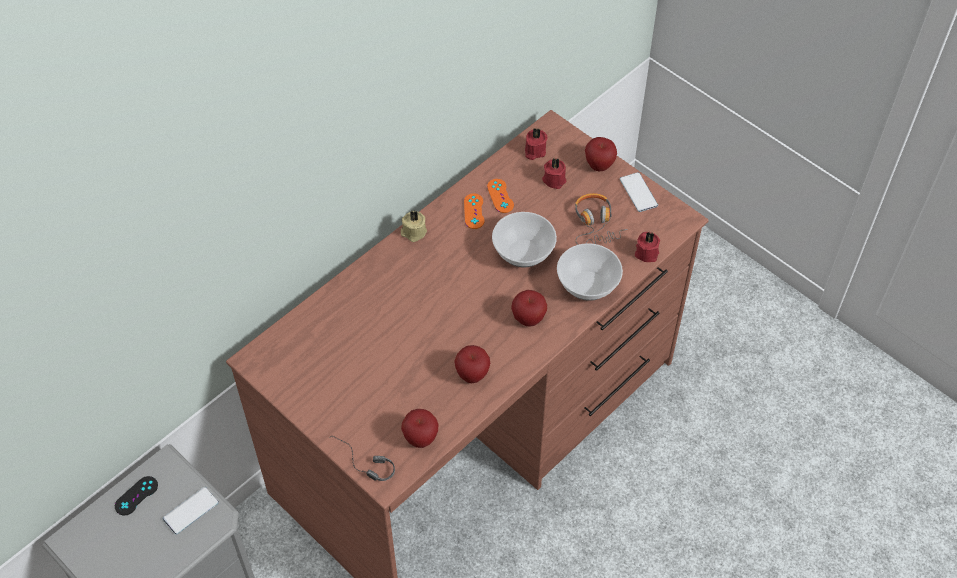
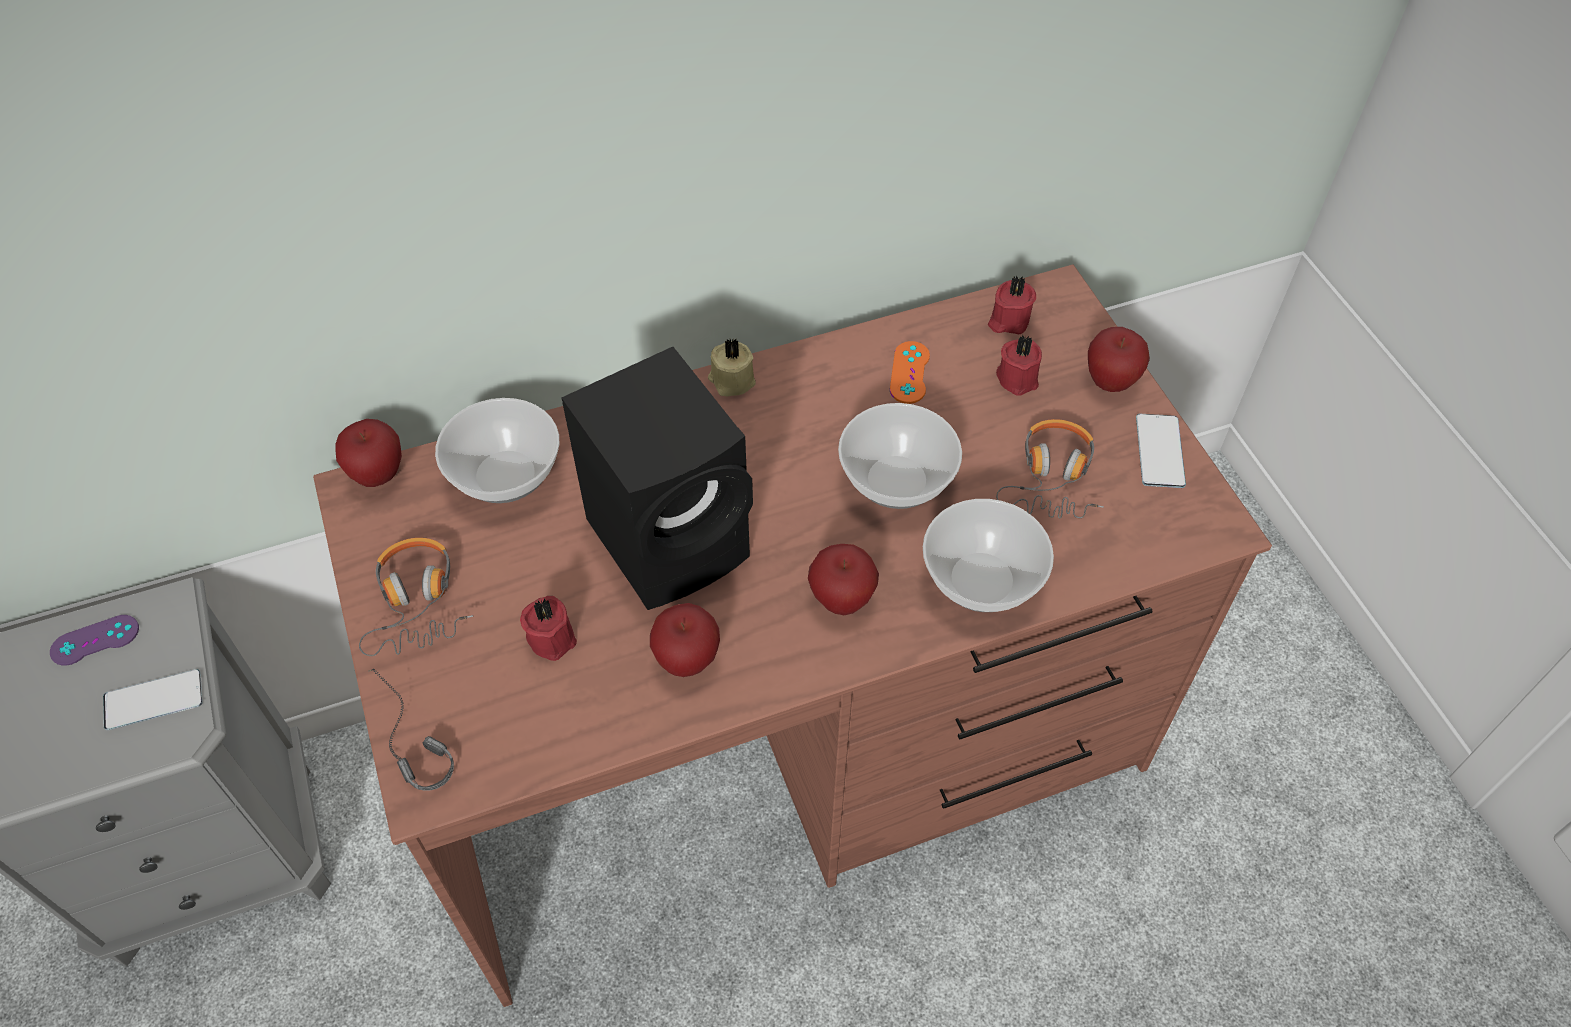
camera: 25 degrees right, 0 degrees up
black game controller [115,476,158,516] -> purple game controller [50,615,139,666]
apple [401,409,438,448] -> apple moved to [335,419,402,487]
orange game controller [464,193,485,229] -> none
red candle [635,231,660,262] -> red candle moved to [520,596,577,661]
none -> headphones [359,538,473,656]
none -> bowl [435,398,559,503]
none -> black speaker [562,347,753,610]

